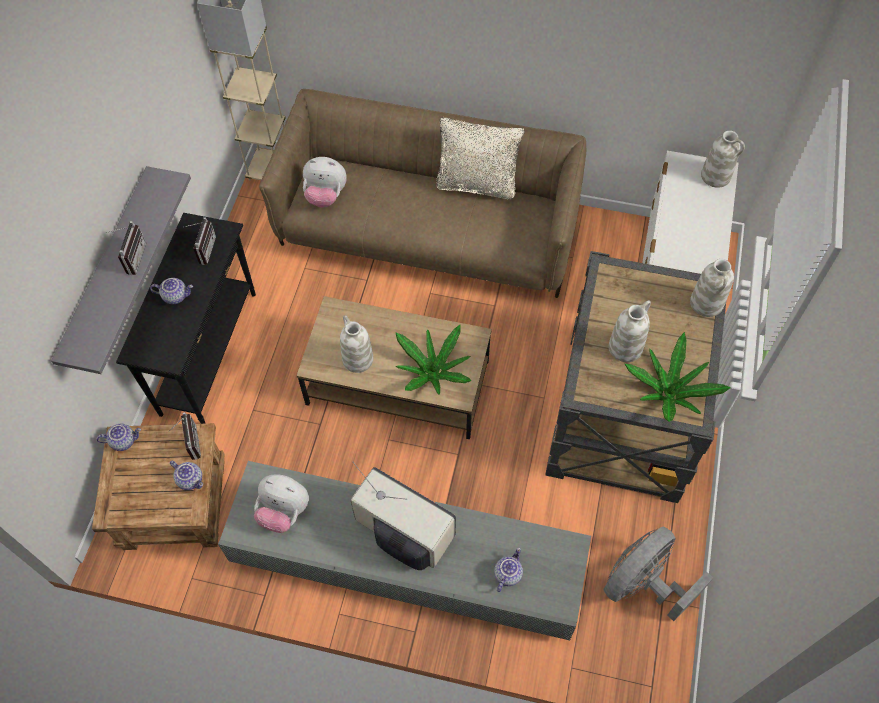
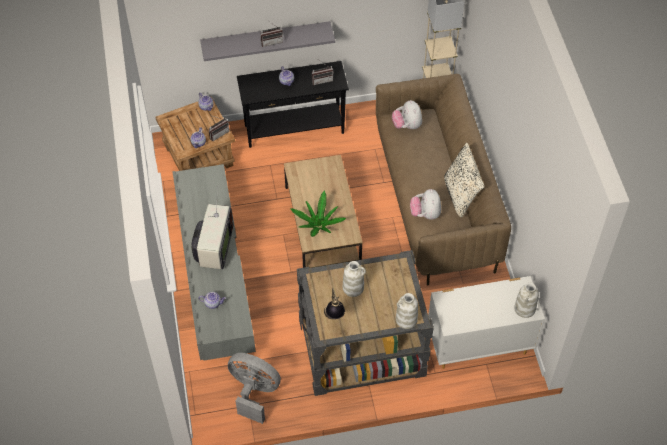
camera: 65 degrees right, 5 degrees down
plush toy [254,474,309,533] -> plush toy moved to [410,189,441,220]
white vase [340,315,373,373] -> none
potted plant [625,332,730,422] -> table lamp [324,288,345,319]

